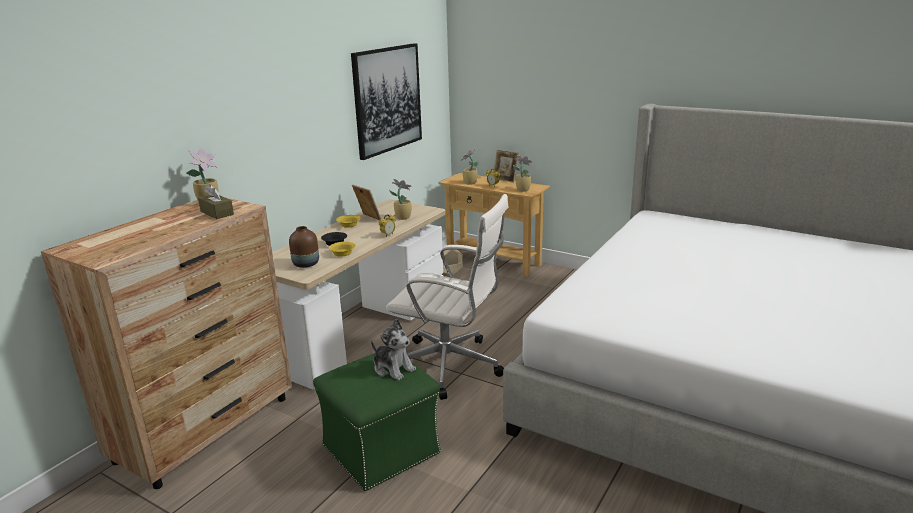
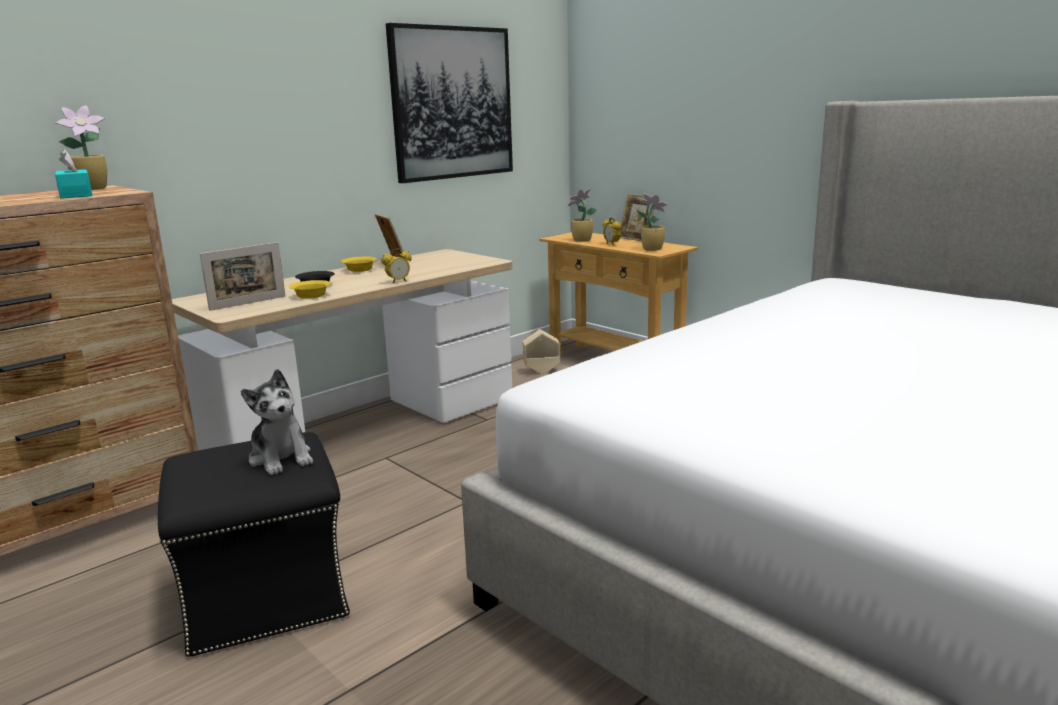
camera: 15 degrees right, 5 degrees down
brown tissue box [198,185,234,219] -> turquoise tissue box [55,149,93,199]
brown vase [289,226,319,268] -> picture frame [200,242,285,311]
green ottoman [313,353,441,491] -> black ottoman [158,432,350,657]
white office chair [386,194,509,400] -> none
potted plant [389,179,412,220] -> none

